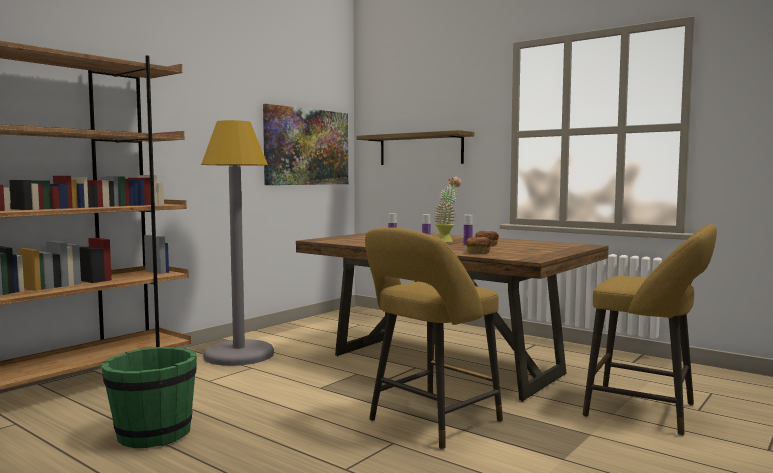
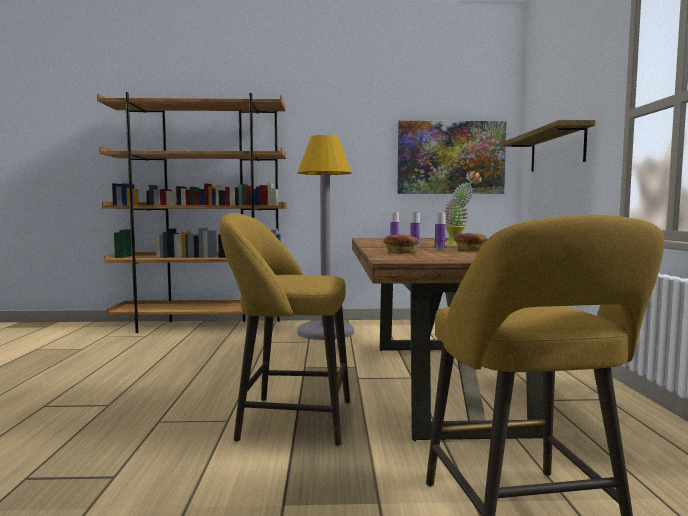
camera: 50 degrees right, 0 degrees up
green bucket [101,347,197,448] -> none

